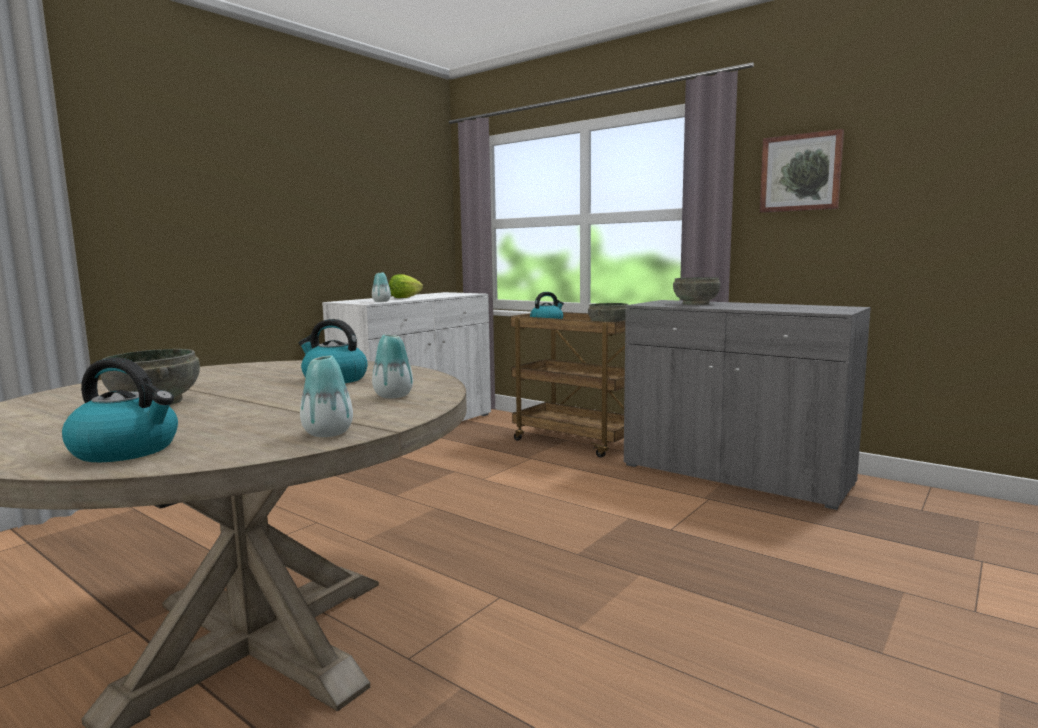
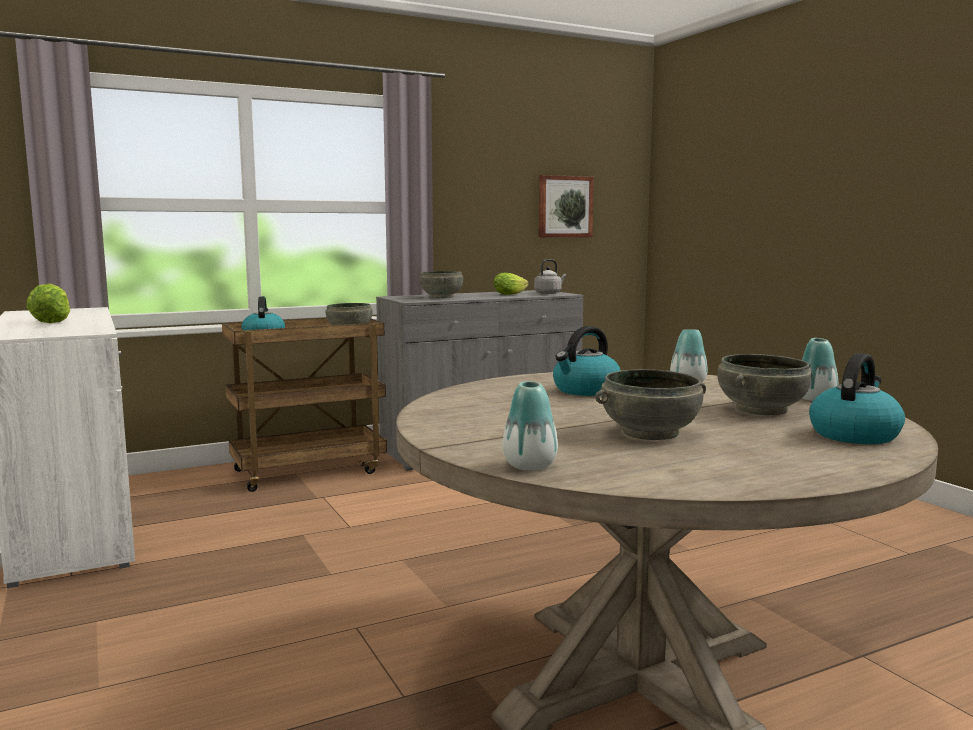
camera: 65 degrees left, 0 degrees up
vase [372,272,391,302] -> vase moved to [503,381,558,471]
picture [760,129,844,213] -> picture moved to [539,175,594,237]
none -> lettuce [494,273,529,295]
none -> grey kettle [534,259,566,294]
none -> grey bowl [718,354,812,415]

